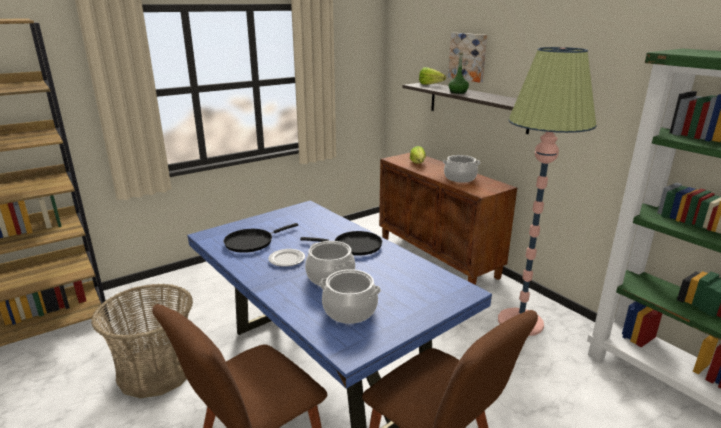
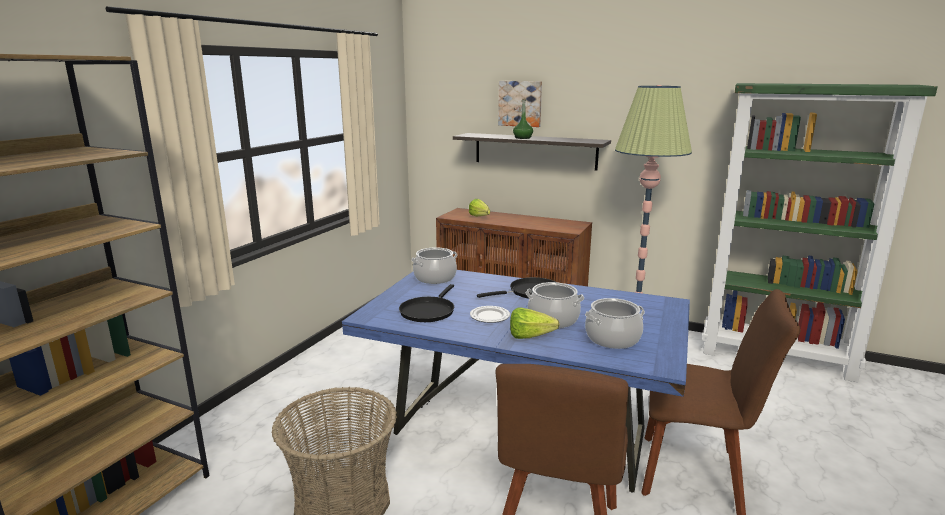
camera: 30 degrees left, 5 degrees down
lettuce [419,67,446,85] -> lettuce moved to [510,308,560,339]
cooking pot [443,155,480,182] -> cooking pot moved to [411,247,457,284]

